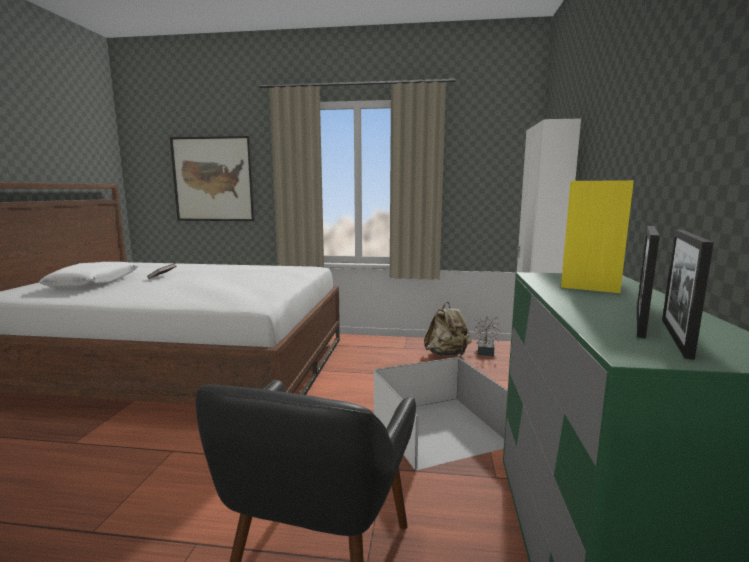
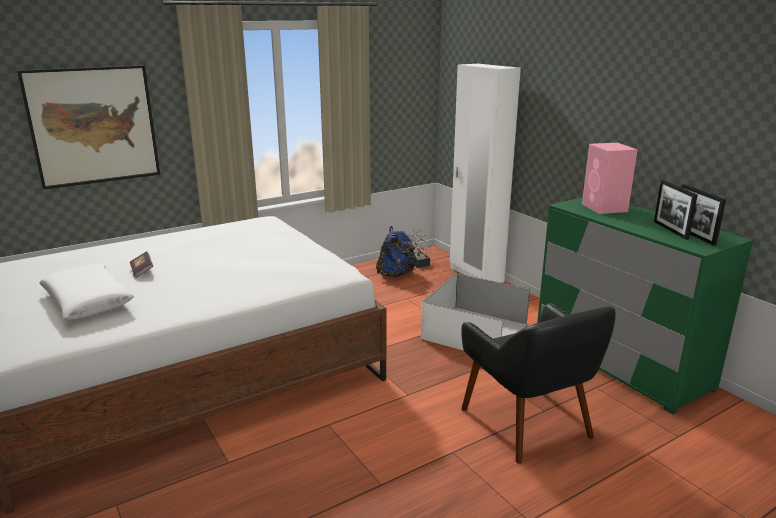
camera: 40 degrees left, 10 degrees up
beige backpack [424,302,472,355] -> blue backpack [376,226,417,277]
yellow speaker [561,180,634,293] -> pink speaker [582,143,637,214]

